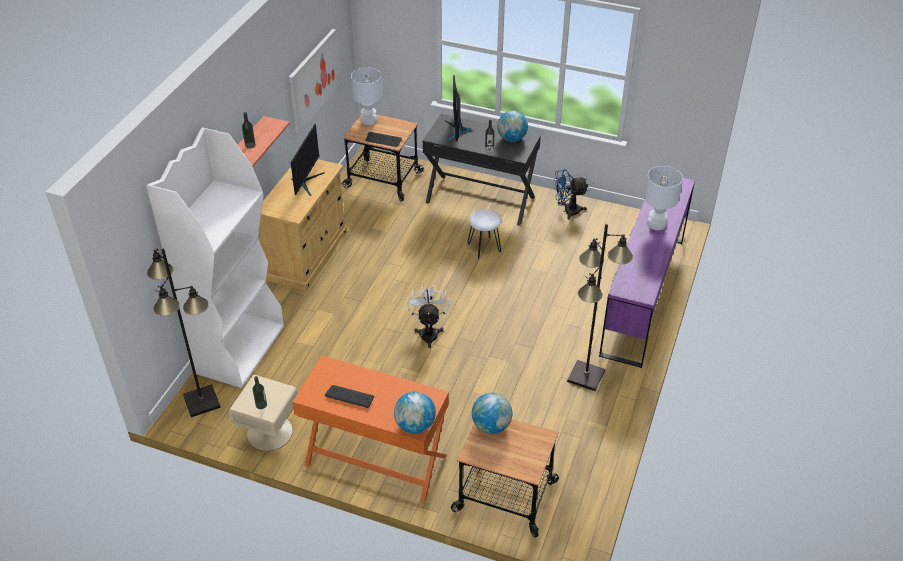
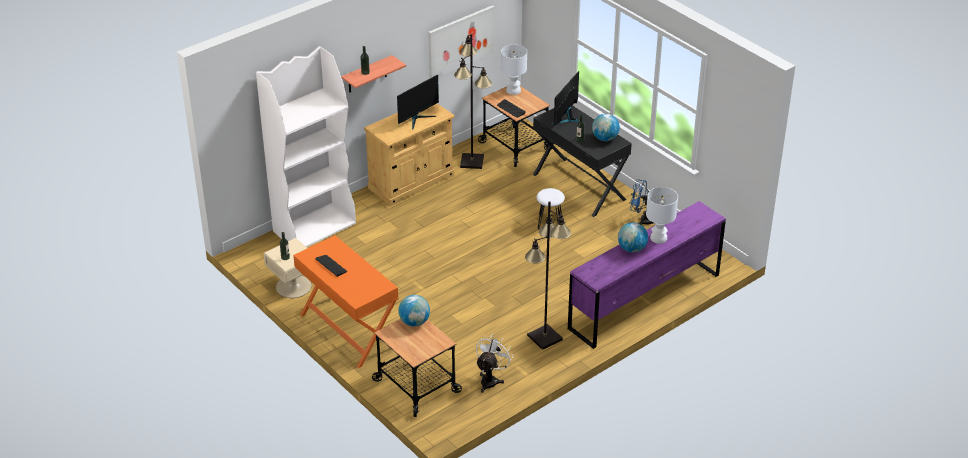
camera: 30 degrees right, 5 degrees down
black floor lamp [147,248,221,417] -> black floor lamp moved to [454,34,492,169]
globe [394,392,436,434] -> globe moved to [618,222,648,253]
white fan [407,284,449,348] -> white fan moved to [476,334,513,393]

